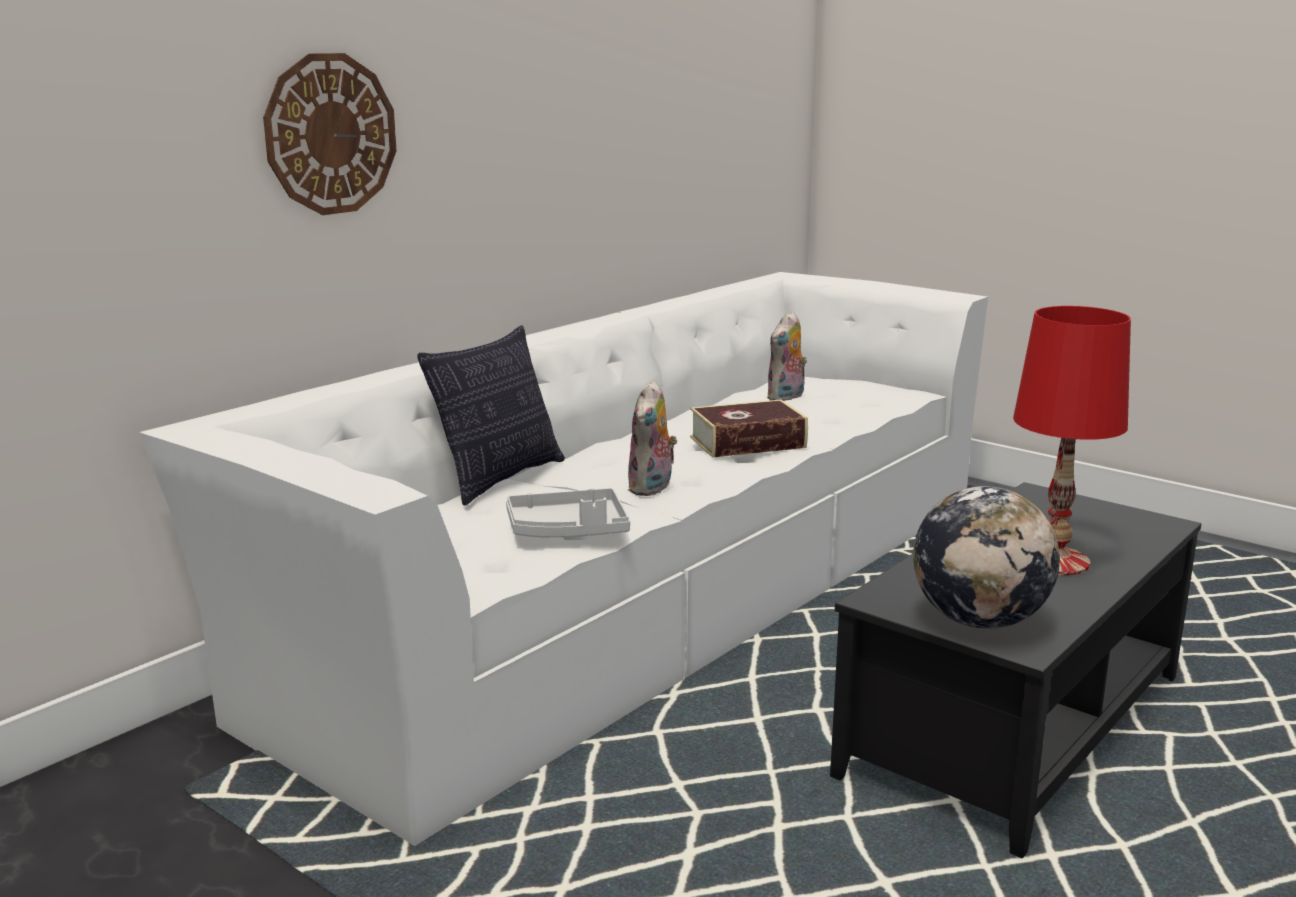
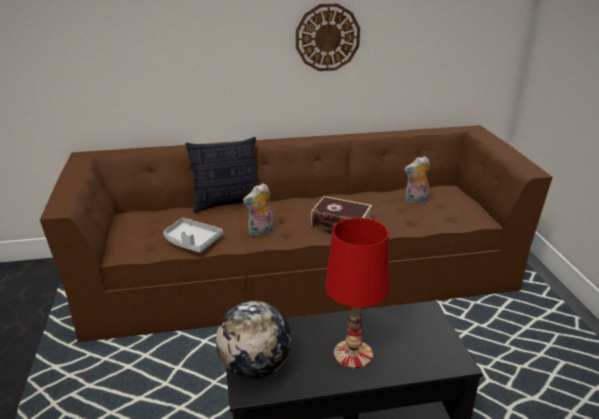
camera: 40 degrees right, 10 degrees up
white sofa [139,272,988,846] -> brown sofa [40,125,553,342]
wall clock [263,53,397,215] -> wall clock moved to [296,4,360,71]

